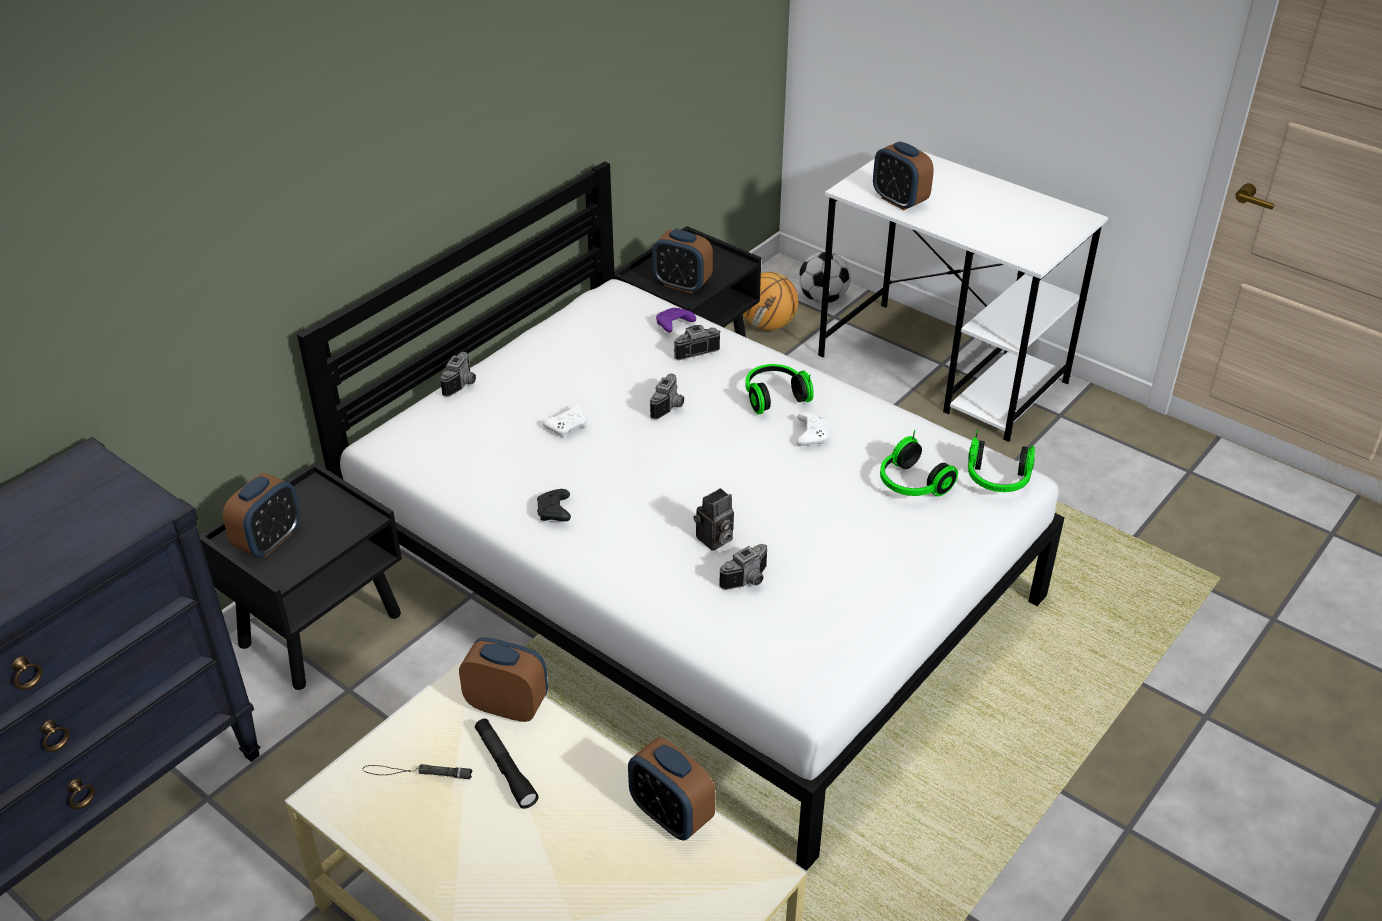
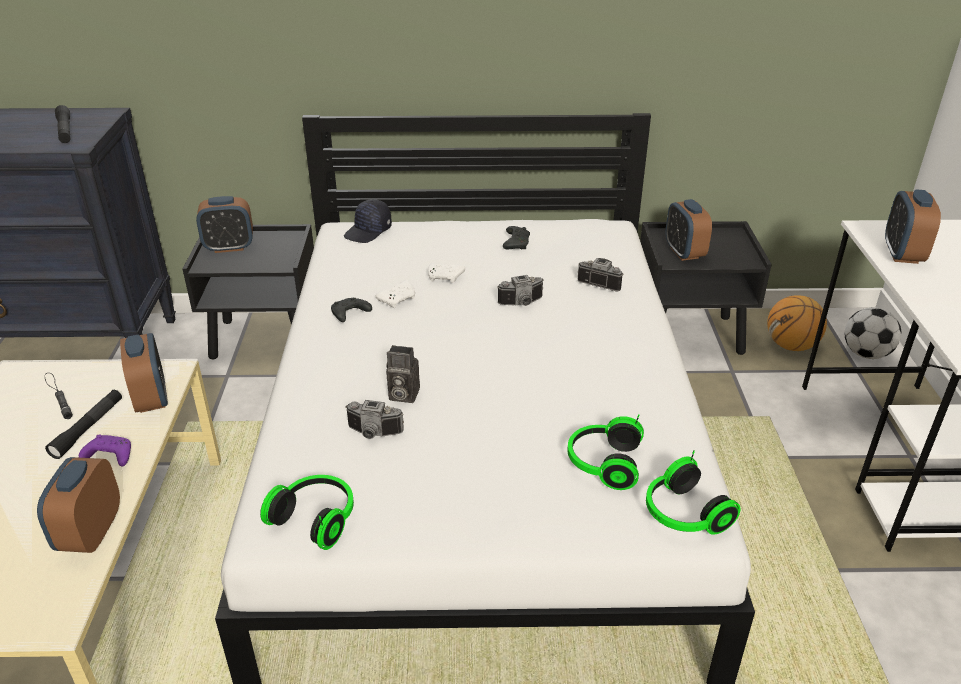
camera: 50 degrees right, 5 degrees down
camera [440,352,476,397] -> none
purple game controller [656,308,696,333] -> purple game controller moved to [79,435,131,466]
headphones [745,364,814,415] -> headphones moved to [260,475,354,550]
white game controller [797,412,828,446] -> white game controller moved to [376,280,415,308]
none -> black flashlight [55,105,71,143]
none -> black cap [344,199,392,243]
none -> black game controller [503,226,530,249]

